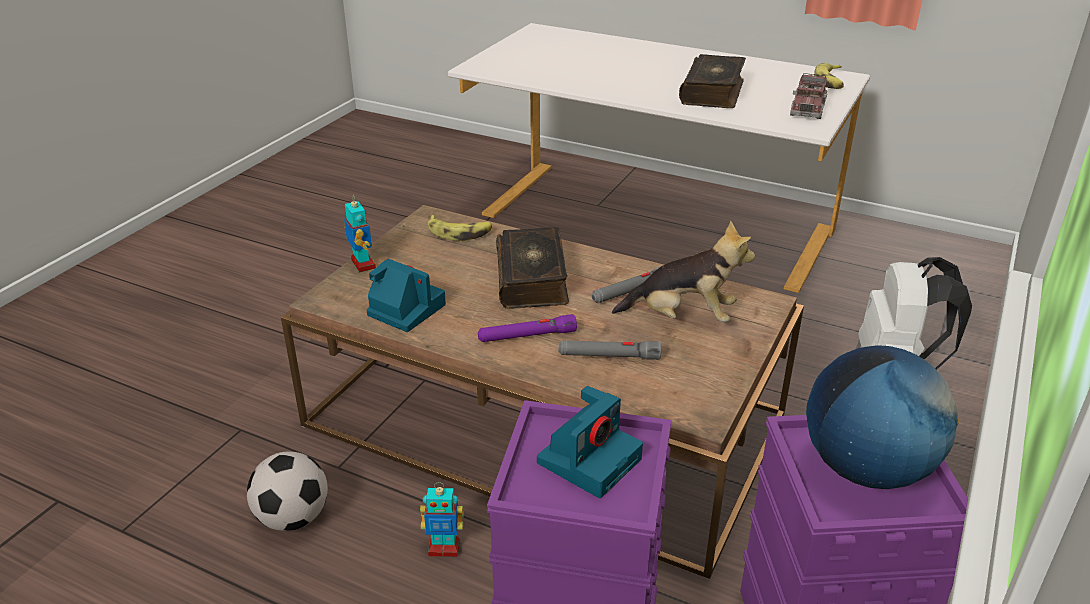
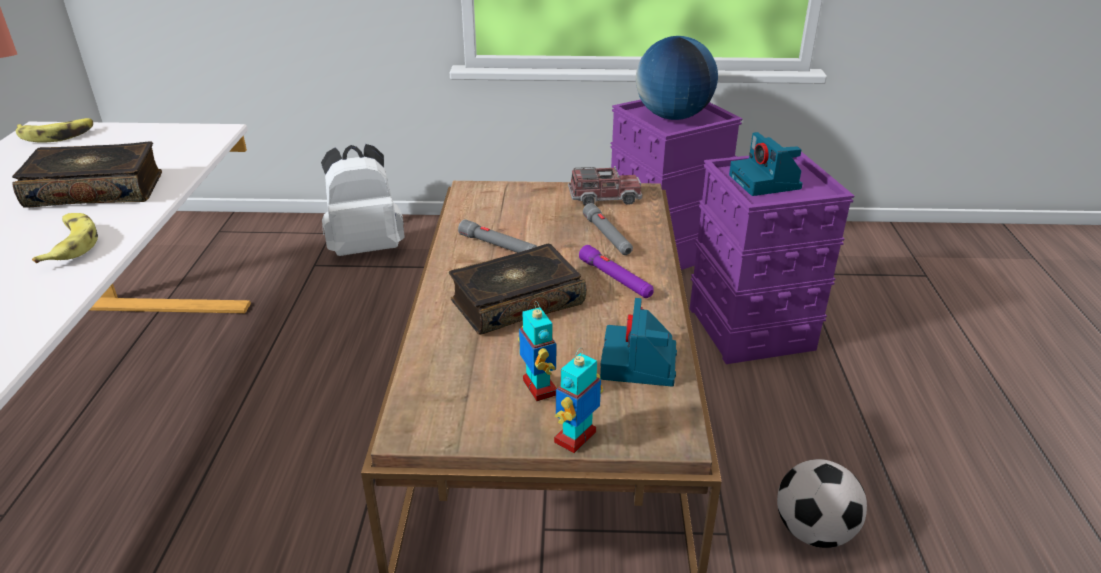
camera: 115 degrees left, 0 degrees up
toy robot [420,482,464,557] -> toy robot moved to [518,301,557,401]
banana [428,215,492,241] -> banana moved to [32,213,98,263]
camera [537,386,643,498] -> camera turned 120 degrees counterclockwise [729,132,803,196]
plush toy [612,220,755,322] -> none
toy truck [790,73,827,119] -> toy truck moved to [568,166,642,206]

